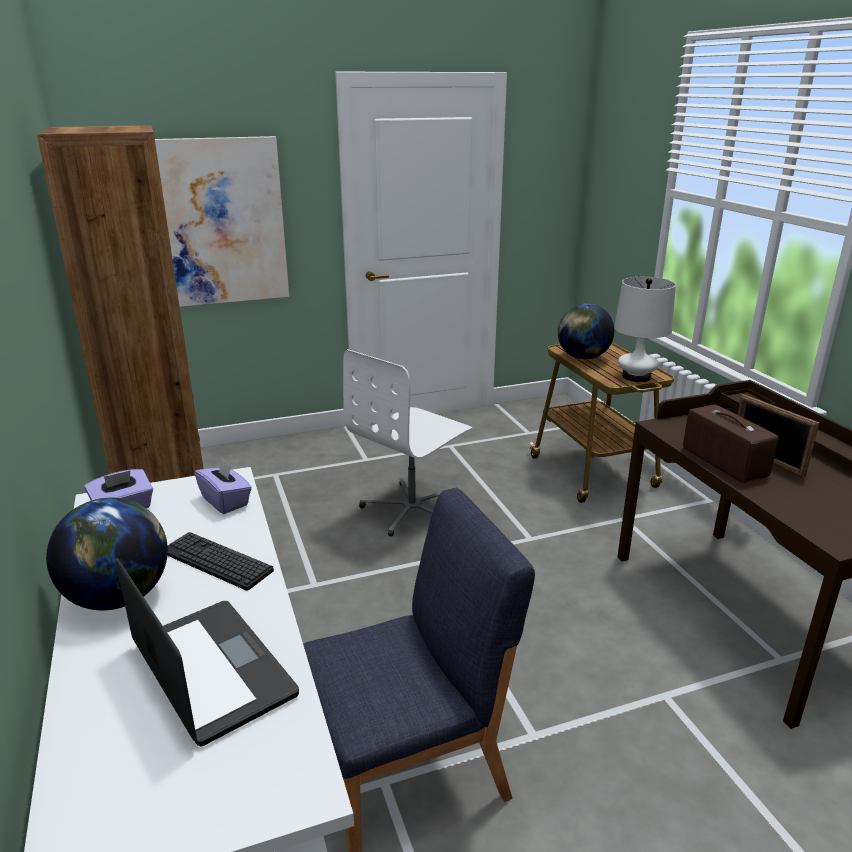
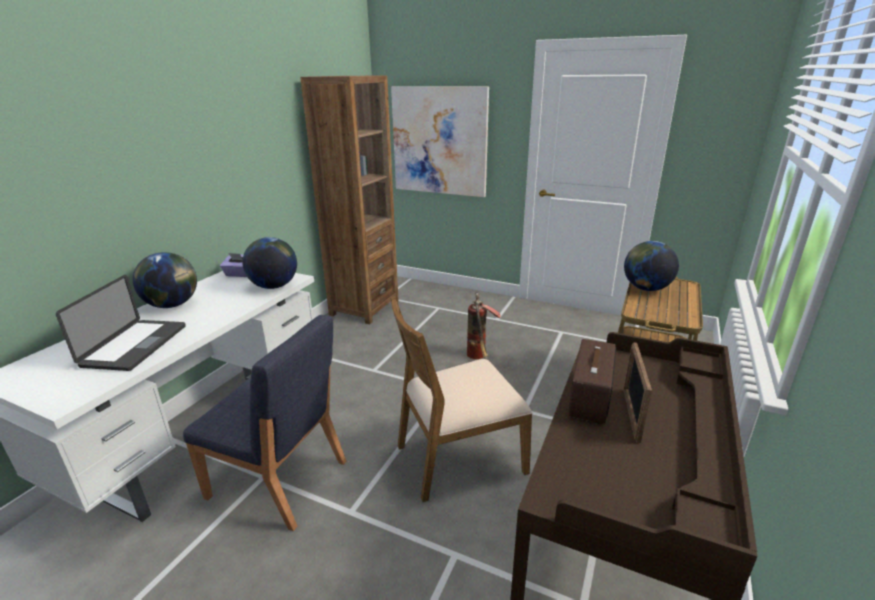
camera: 45 degrees right, 0 degrees up
keyboard [167,532,274,591] -> none
purple tissue box [194,458,252,514] -> globe [243,237,297,289]
white office chair [343,349,472,537] -> fire extinguisher [467,292,500,359]
white table lamp [614,277,676,382] -> none
none -> brown chair [390,296,532,502]

